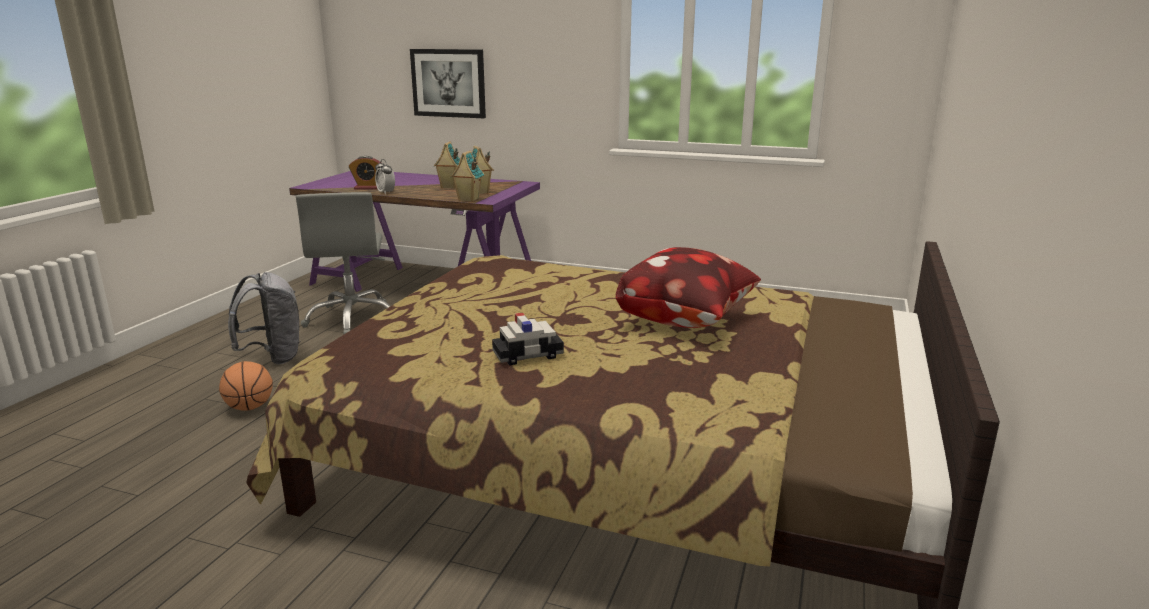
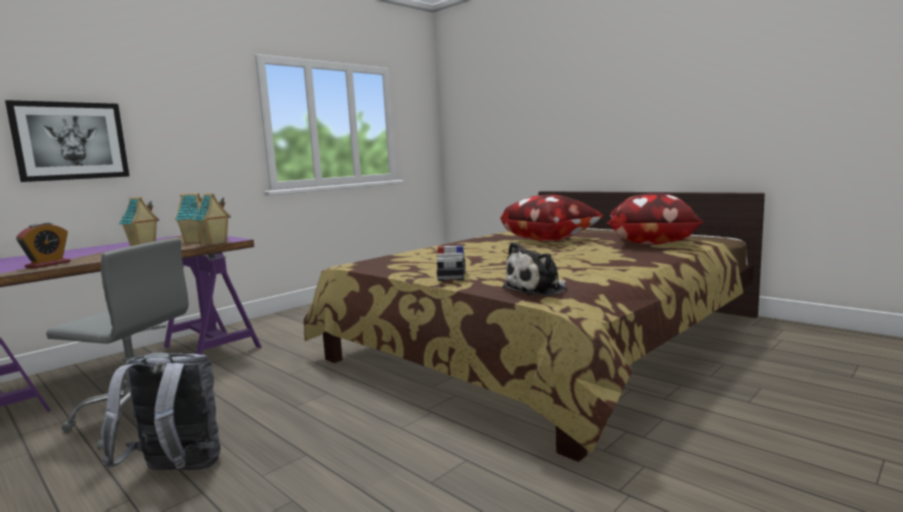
camera: 65 degrees left, 10 degrees down
basketball [219,361,273,411] -> none
alarm clock [375,159,395,195] -> none
toy car [492,313,564,365] -> toy car moved to [437,245,466,281]
none -> plush toy [502,242,567,296]
none -> pillow [607,193,703,244]

